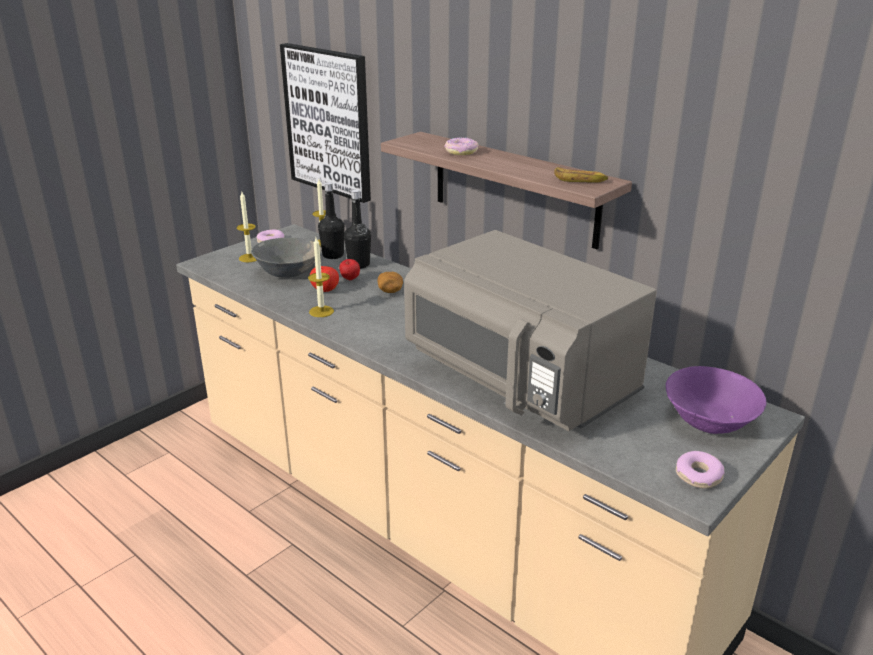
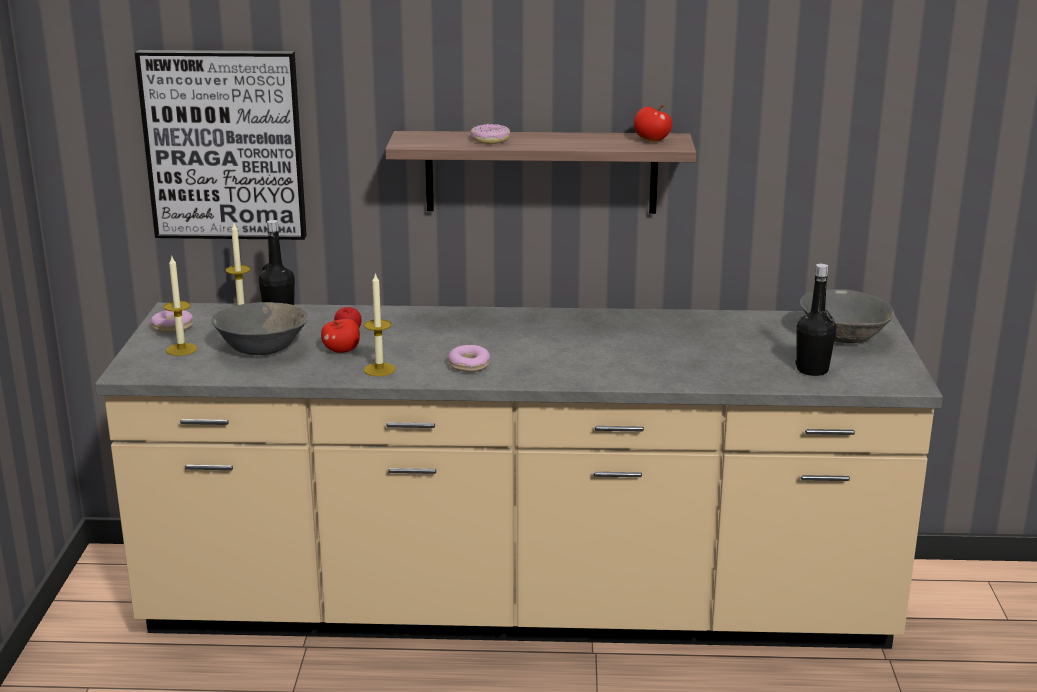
camera: 40 degrees left, 5 degrees down
black bottle [344,190,371,269] -> black bottle moved to [795,264,836,376]
potato [377,272,403,293] -> none
grey microwave [404,230,657,431] -> none
banana [554,167,608,183] -> apple [634,105,672,142]
purple bowl [666,366,767,434] -> grey bowl [800,289,895,344]
donut [676,451,724,489] -> donut moved to [449,345,490,372]

